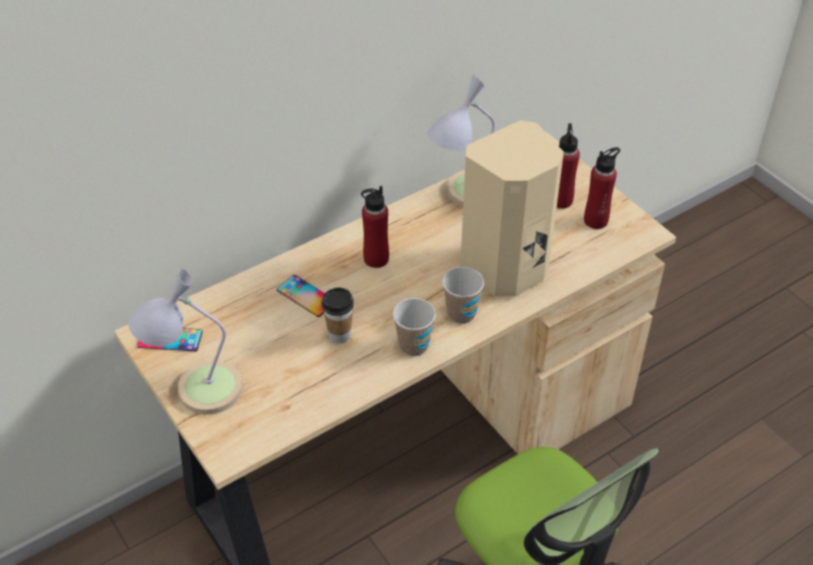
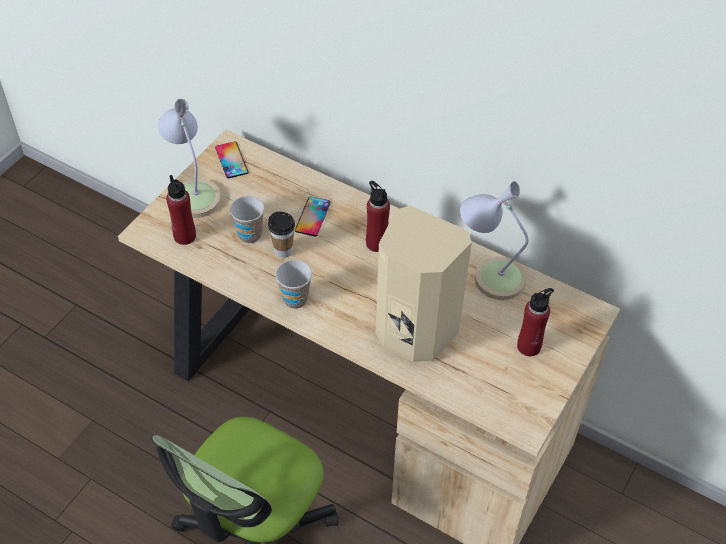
camera: 65 degrees right, 5 degrees up
cup [442,267,484,324] -> cup moved to [229,196,265,243]
red bottle [584,147,620,229] -> red bottle moved to [166,175,196,245]

